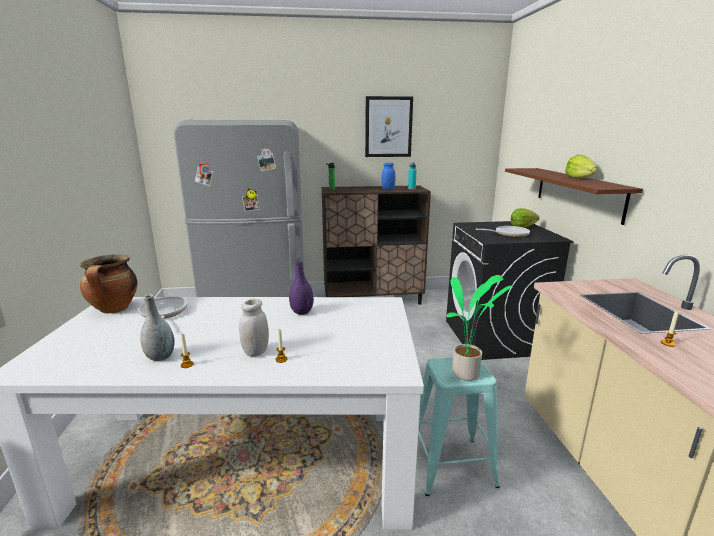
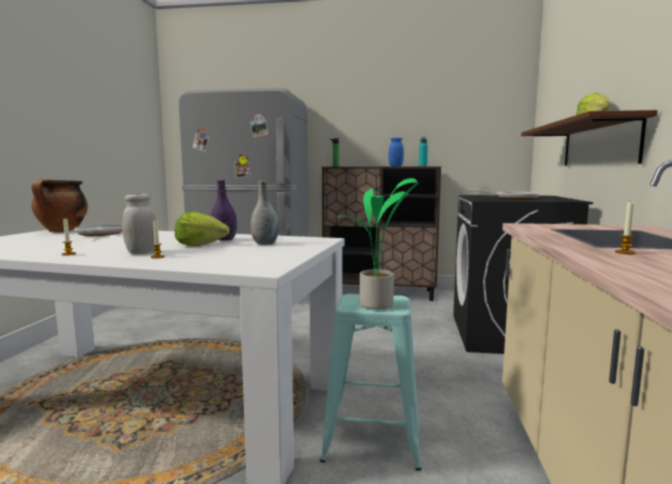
camera: 15 degrees right, 10 degrees down
grey vase [140,294,175,361] -> grey vase moved to [251,181,279,245]
picture [365,96,413,157] -> none
lettuce [511,208,539,228] -> lettuce moved to [175,212,230,246]

